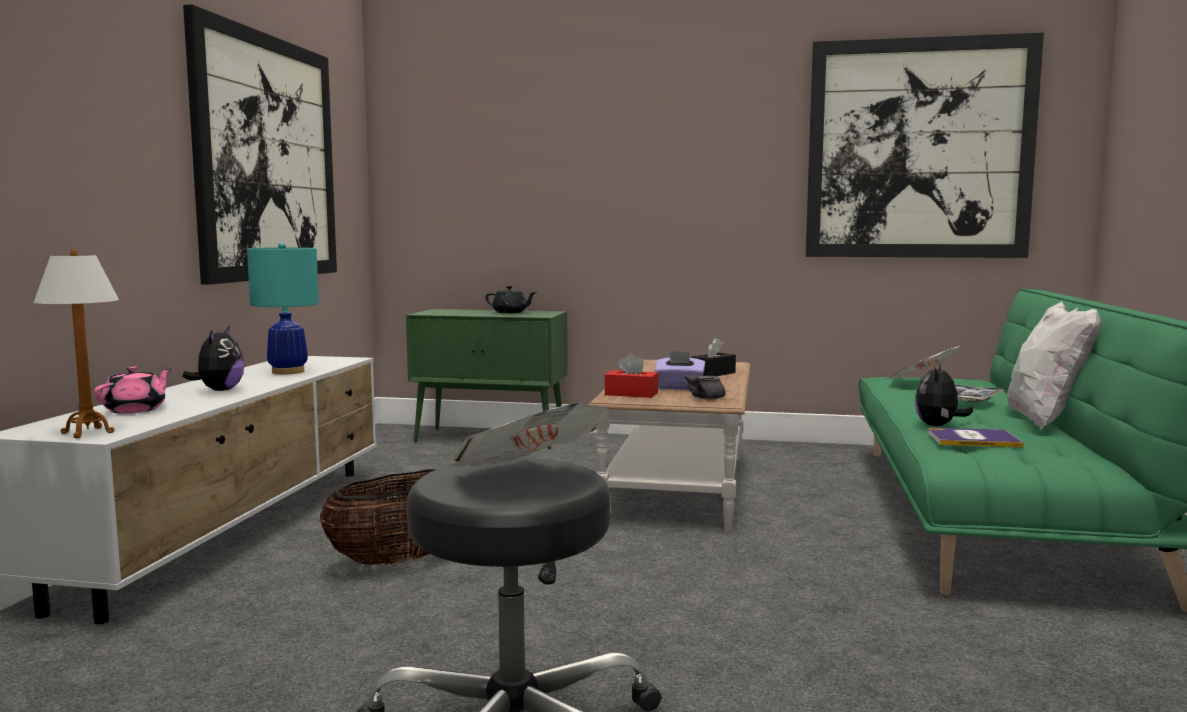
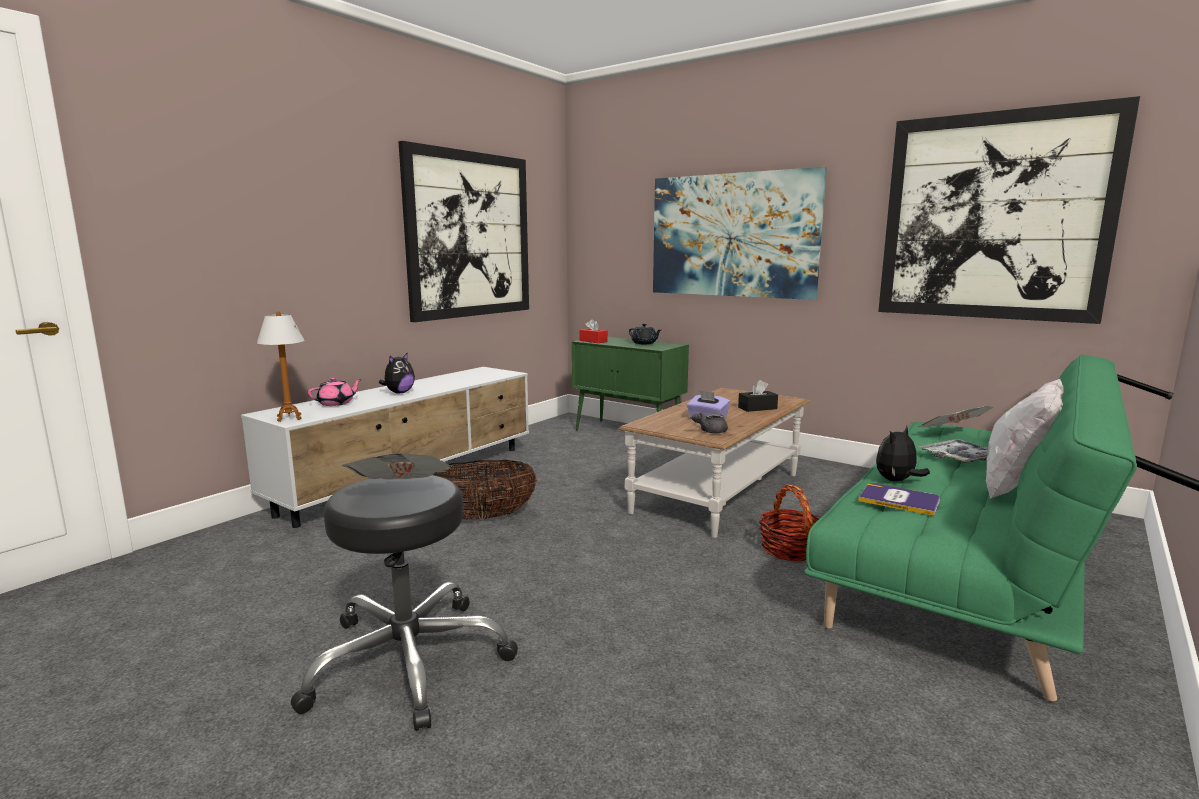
camera: 25 degrees right, 5 degrees up
turquoise table lamp [247,243,319,375] -> none
red tissue box [605,353,658,398] -> red tissue box moved to [579,319,608,343]
none -> picture [653,167,827,300]
none -> basket [759,484,819,561]

